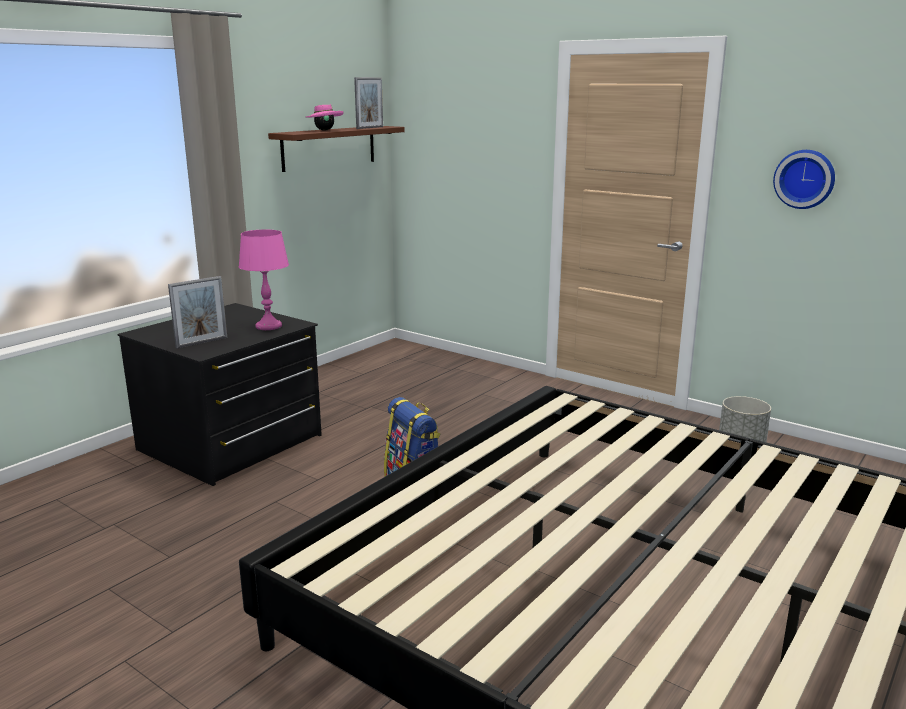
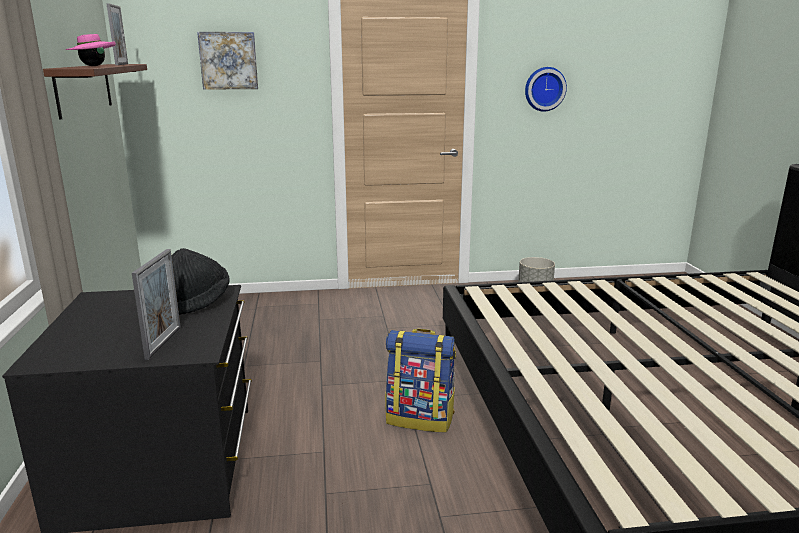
camera: 45 degrees left, 0 degrees up
pink table lamp [239,230,289,330] -> black hat [171,248,230,315]
none -> picture [197,32,258,90]

